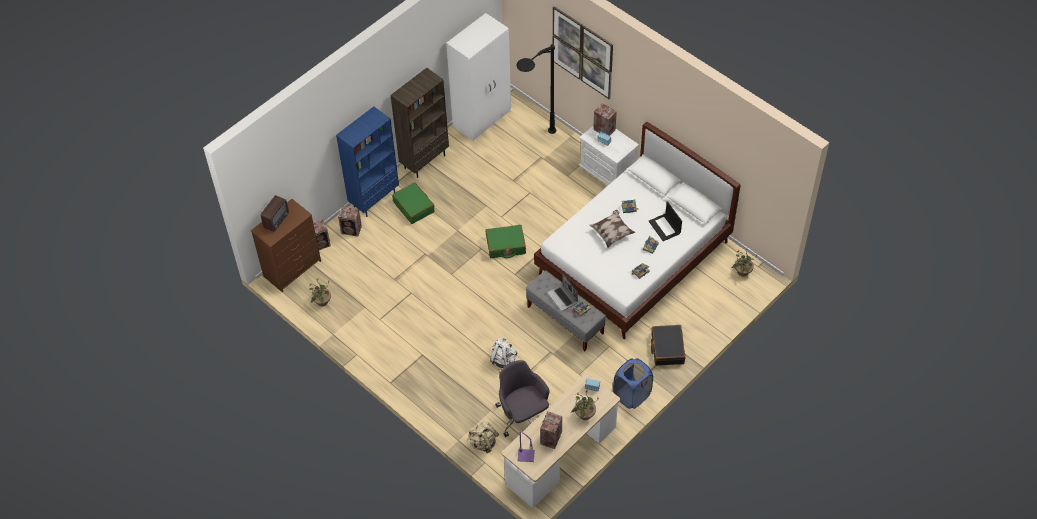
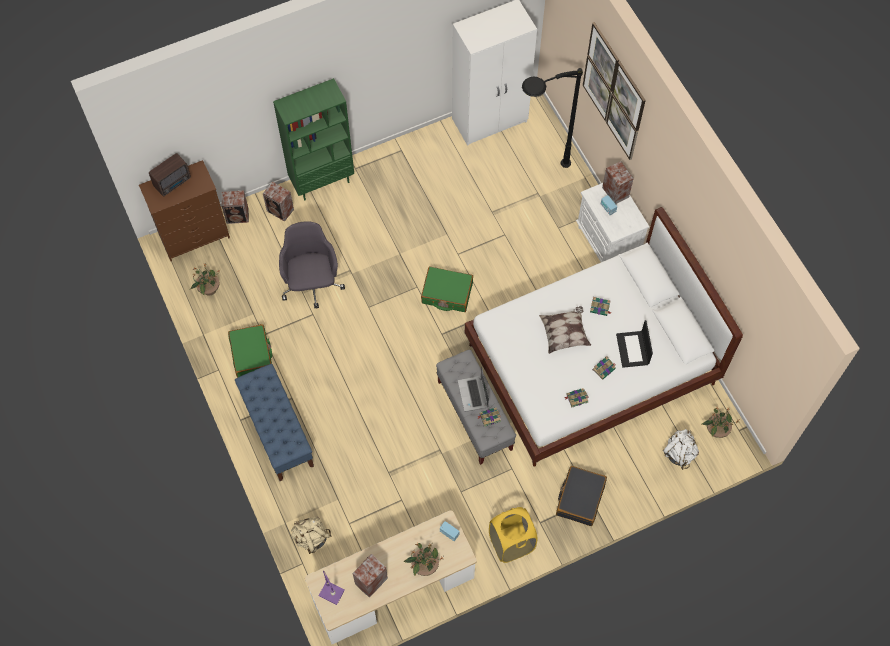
camera: 20 degrees right, 10 degrees up
blue bookcase [336,106,399,217] -> green bookcase [273,78,354,200]
brown bookcase [390,68,449,178] -> none
green suitcase [392,182,434,224] -> green suitcase moved to [228,324,272,378]
white backpack [490,338,517,368] -> white backpack moved to [662,429,699,470]
grey office chair [495,360,549,437] -> grey office chair moved to [279,221,345,309]
blue laundry basket [613,358,653,409] -> yellow laundry basket [489,507,538,563]
none -> blue bench [235,364,314,481]

